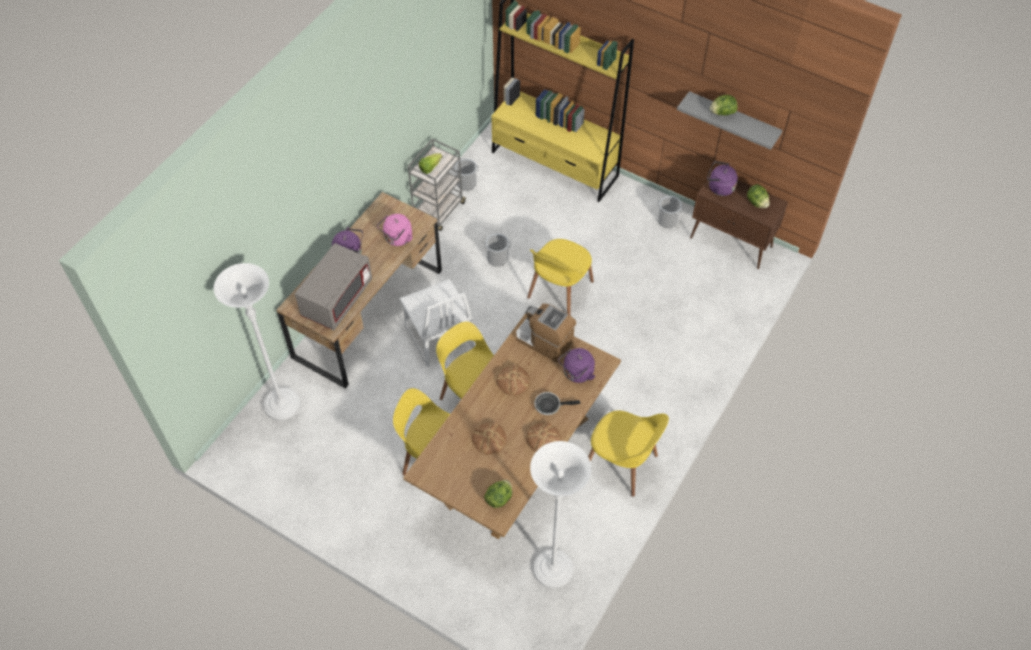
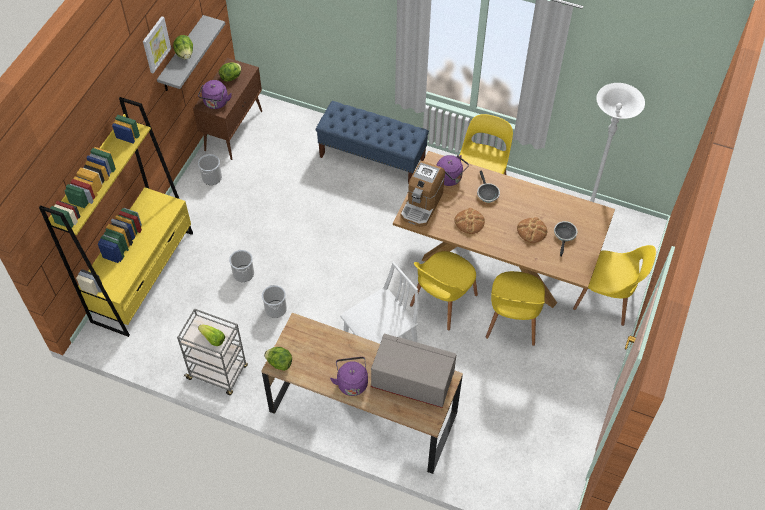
camera: 100 degrees left, 0 degrees up
white floor lamp [214,263,301,421] -> none
pink kettle [377,214,413,246] -> none
bucket [453,159,479,191] -> bucket moved to [229,250,254,282]
lettuce [484,480,512,508] -> lettuce moved to [264,347,292,371]
bread [526,423,561,452] -> none
yellow chair [527,239,594,315] -> yellow chair moved to [573,245,656,326]
none -> picture [143,16,171,73]
none -> blue bench [316,101,429,184]
none -> frying pan [554,221,577,256]

